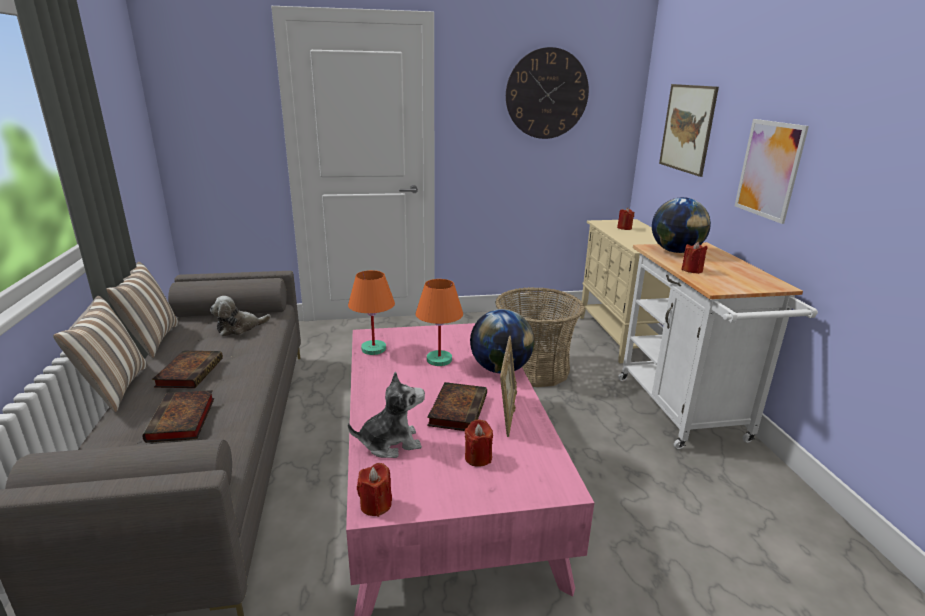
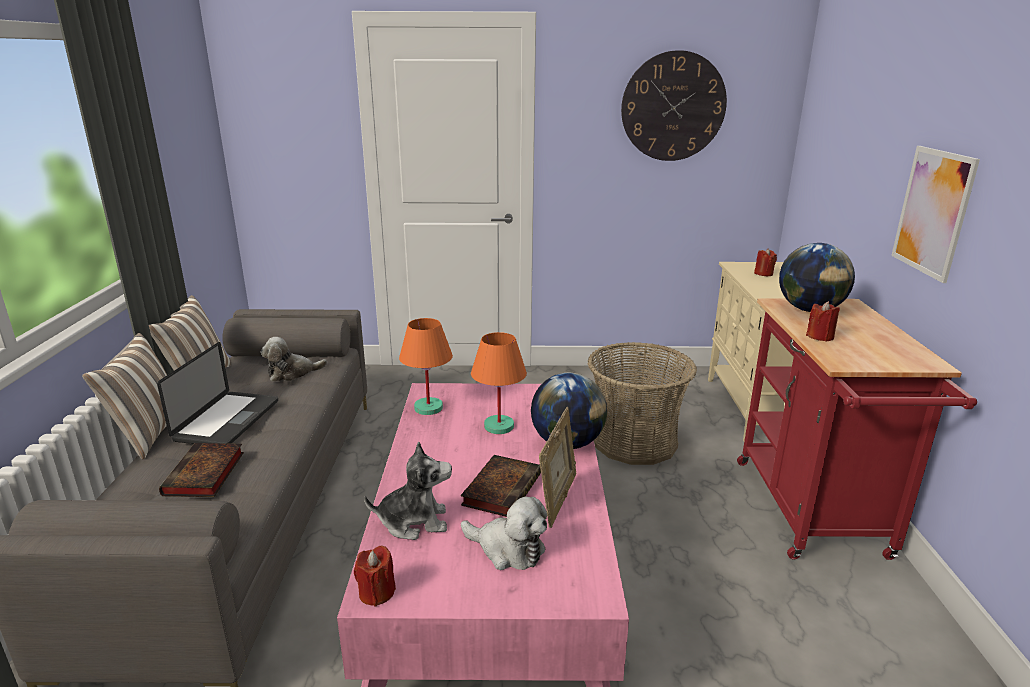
camera: 10 degrees right, 0 degrees up
book [152,351,223,388] -> laptop [157,342,278,444]
red candle [464,419,493,467] -> plush toy [461,497,547,570]
white cart [618,242,818,449] -> red cart [737,298,977,560]
picture [659,84,719,177] -> none

